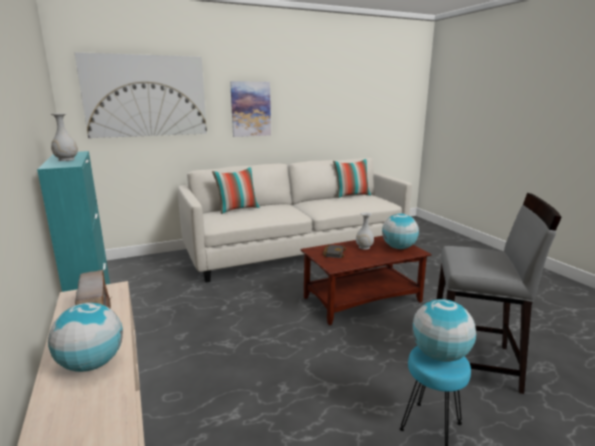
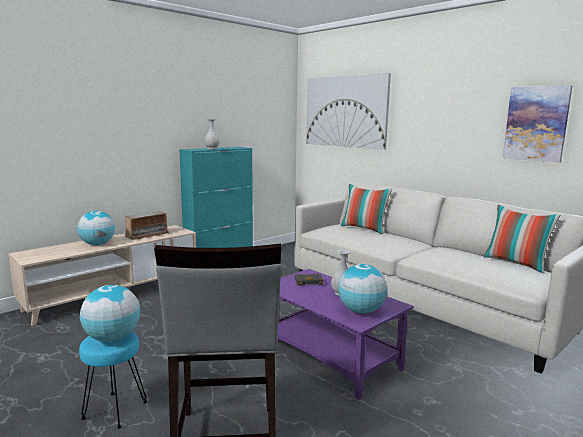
camera: 70 degrees right, 5 degrees down
picture [230,81,271,137] -> picture moved to [503,86,572,163]
brown coffee table [301,236,432,325] -> purple coffee table [278,269,414,400]

